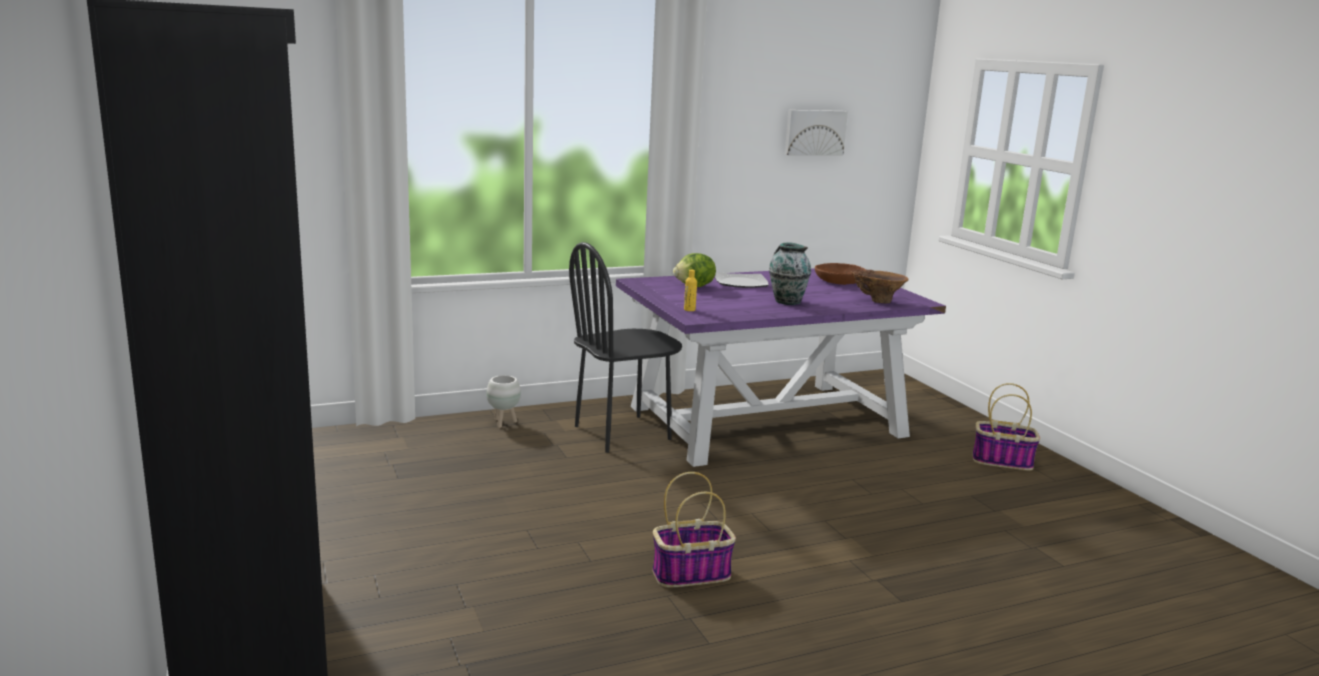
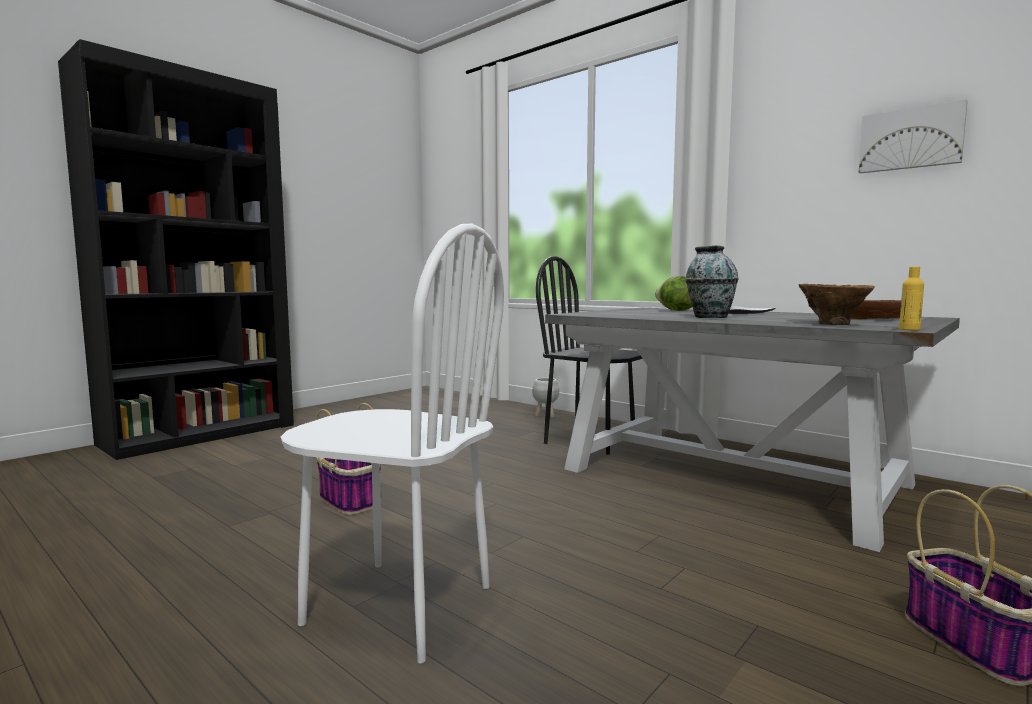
camera: 65 degrees right, 10 degrees down
purple dining table [616,268,946,467] -> grey dining table [545,308,960,552]
yellow bottle [684,270,697,311] -> yellow bottle moved to [899,267,924,330]
none -> white chair [281,223,504,663]

